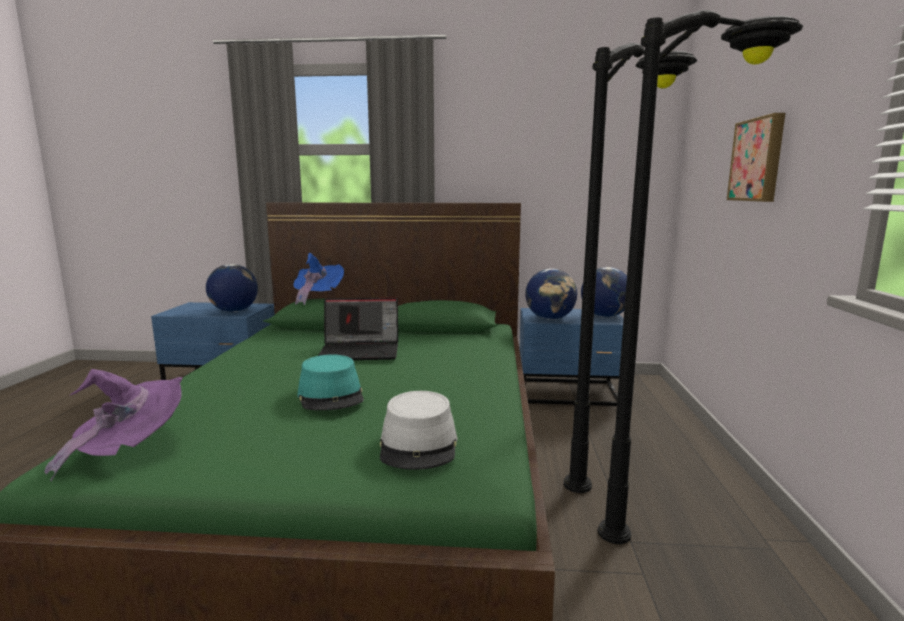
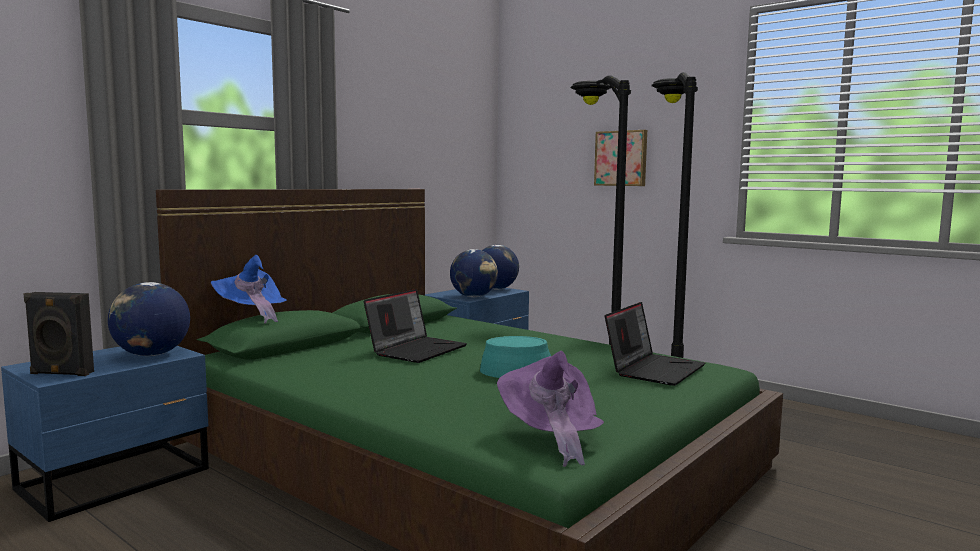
camera: 55 degrees left, 5 degrees down
grey hat [380,391,458,470] -> laptop [605,302,705,386]
none -> black speaker [24,292,94,376]

